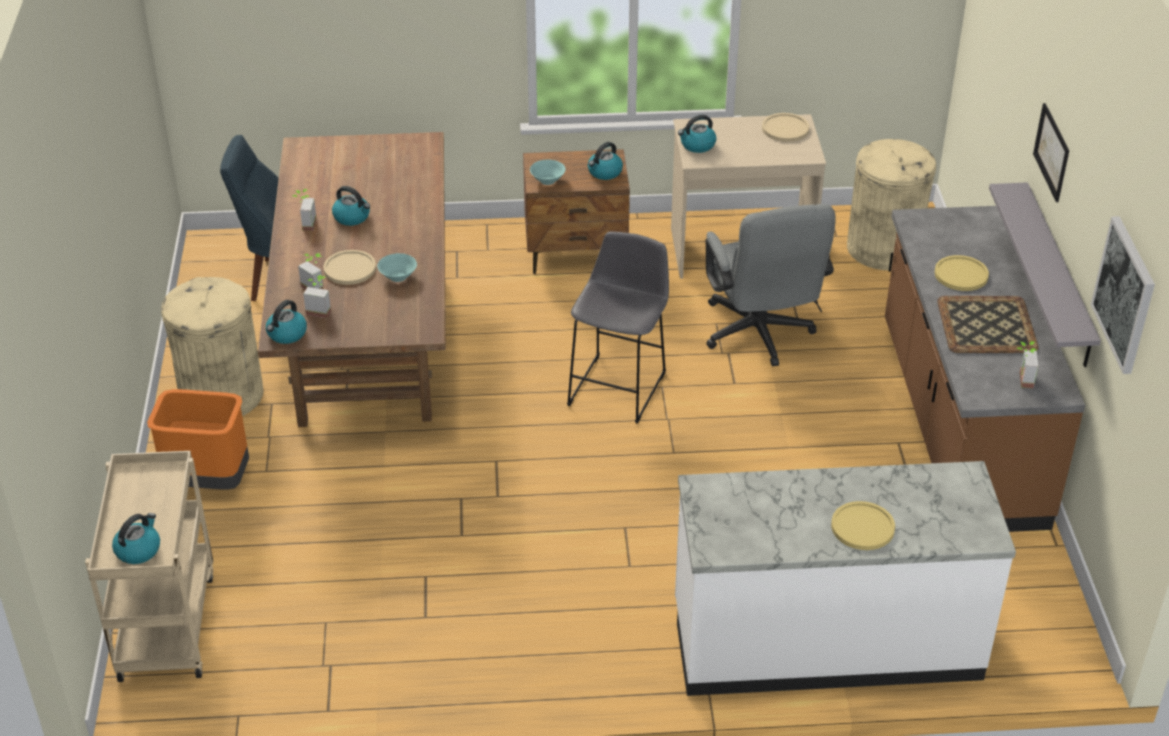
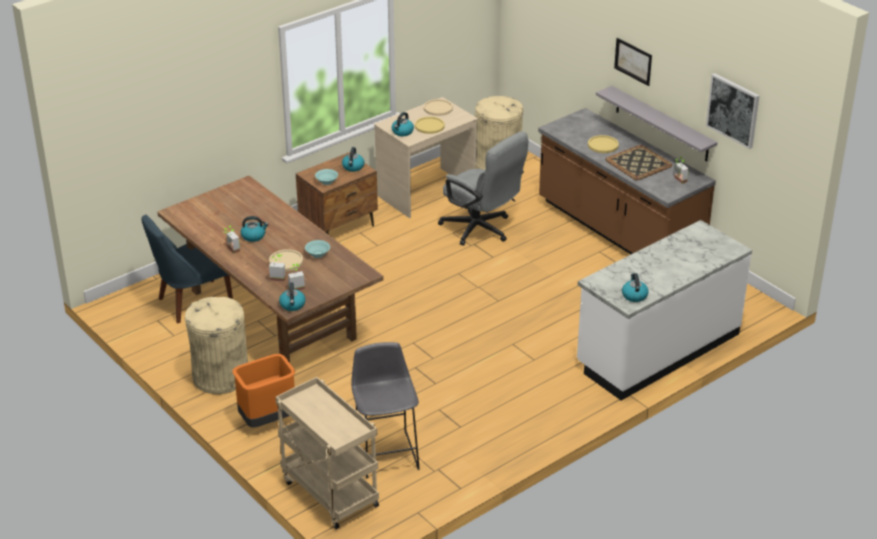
camera: 35 degrees left, 5 degrees down
kettle [112,513,160,564] -> kettle moved to [622,273,648,302]
grey stool [567,232,669,424] -> grey stool moved to [351,342,420,478]
yellow plate [831,501,895,550] -> yellow plate moved to [415,117,445,134]

